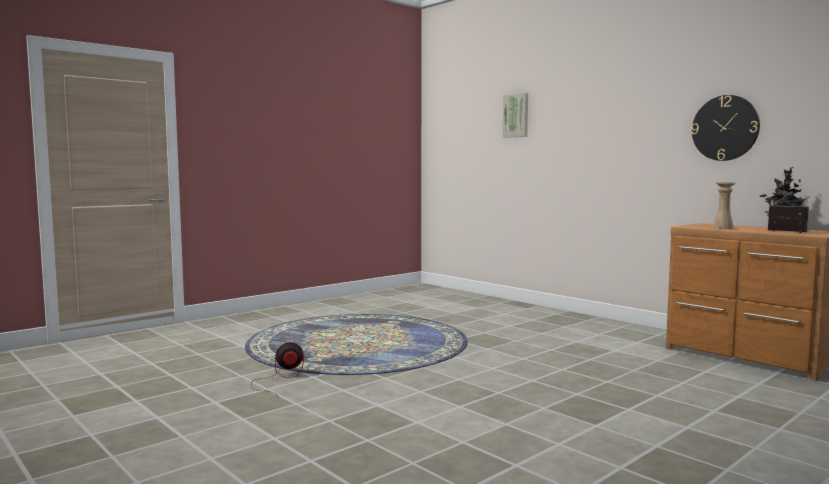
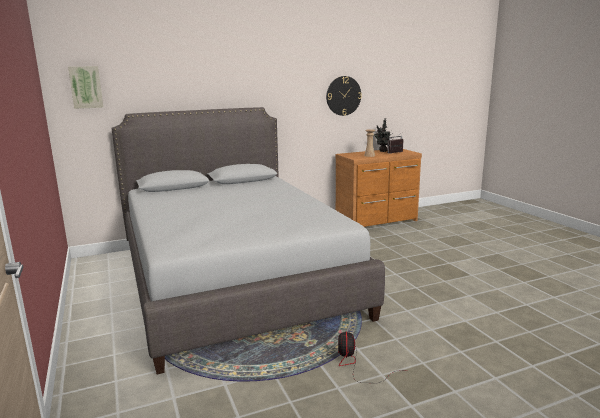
camera: 70 degrees left, 10 degrees up
picture [502,93,528,138] -> picture moved to [68,66,104,109]
none -> grey bed [111,107,385,374]

